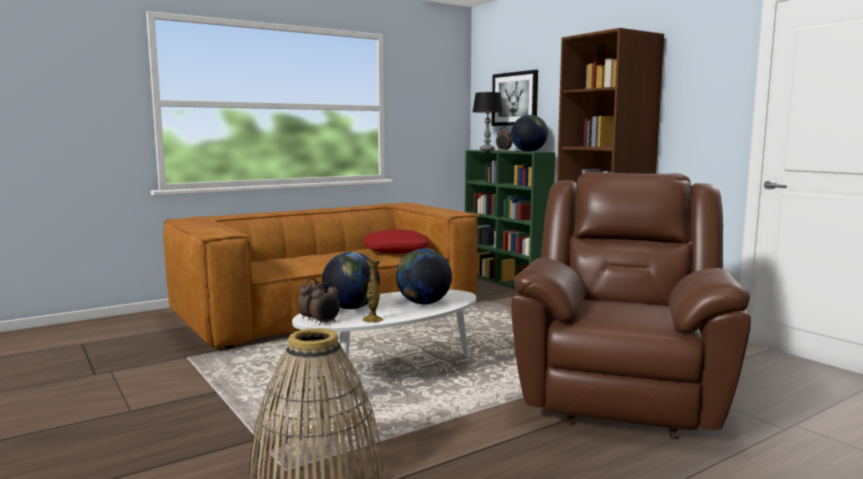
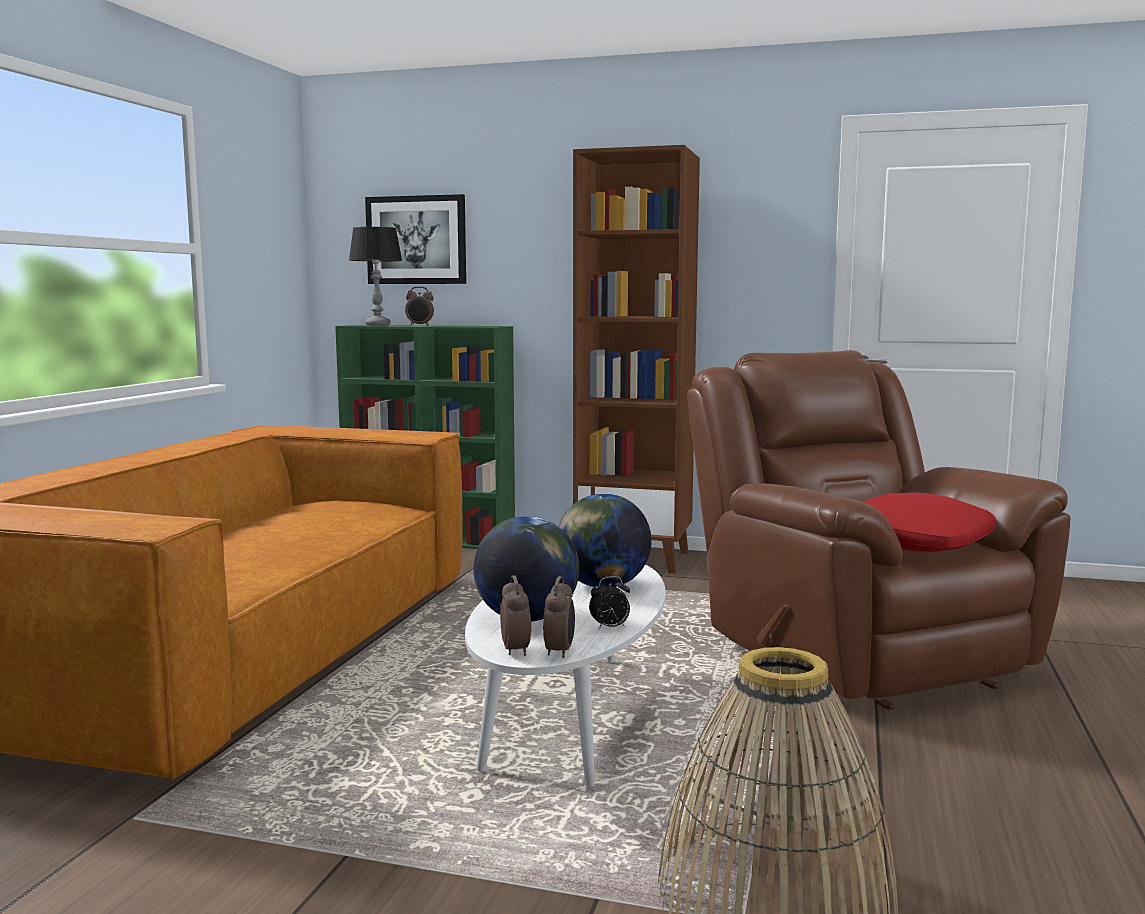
camera: 40 degrees left, 0 degrees up
vase [362,259,383,322] -> alarm clock [589,576,630,630]
red pillow [364,229,429,254] -> red pillow moved to [863,493,996,552]
globe [511,115,548,152] -> none

